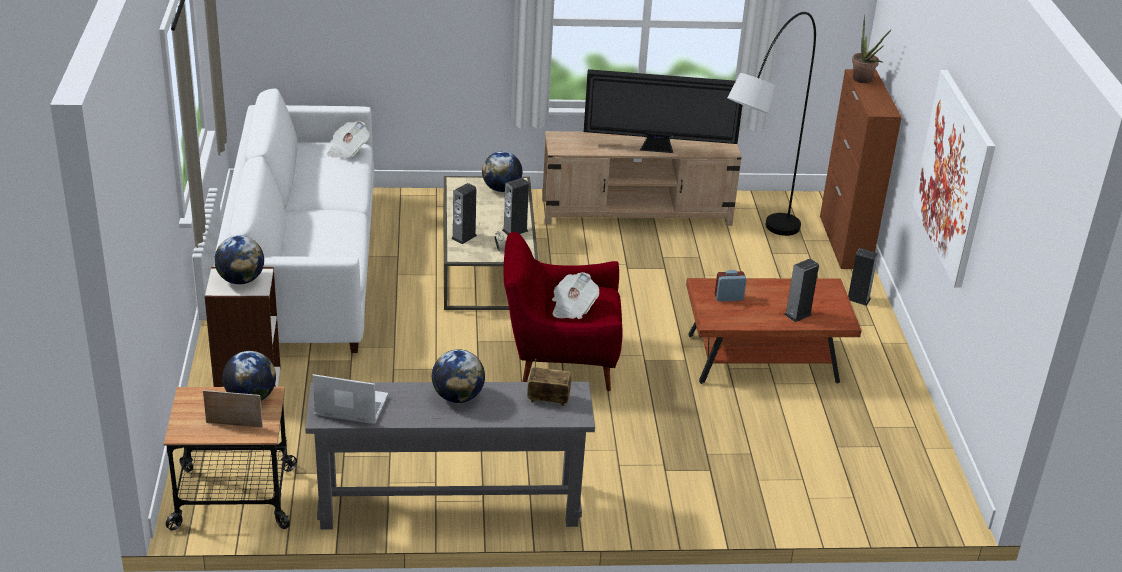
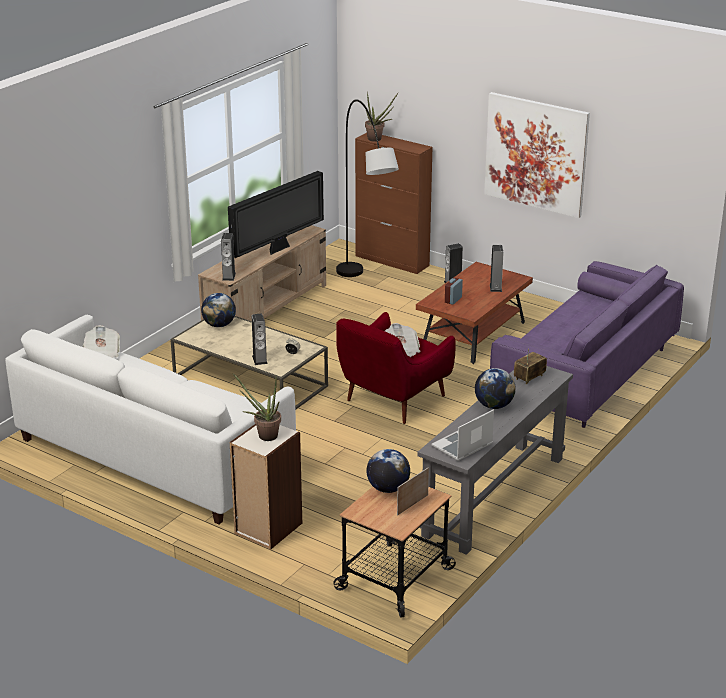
camera: 50 degrees left, 5 degrees down
globe [214,236,264,284] -> potted plant [233,374,281,441]
speaker [502,178,529,235] -> speaker moved to [221,233,236,281]
none -> purple sofa [490,261,684,428]

